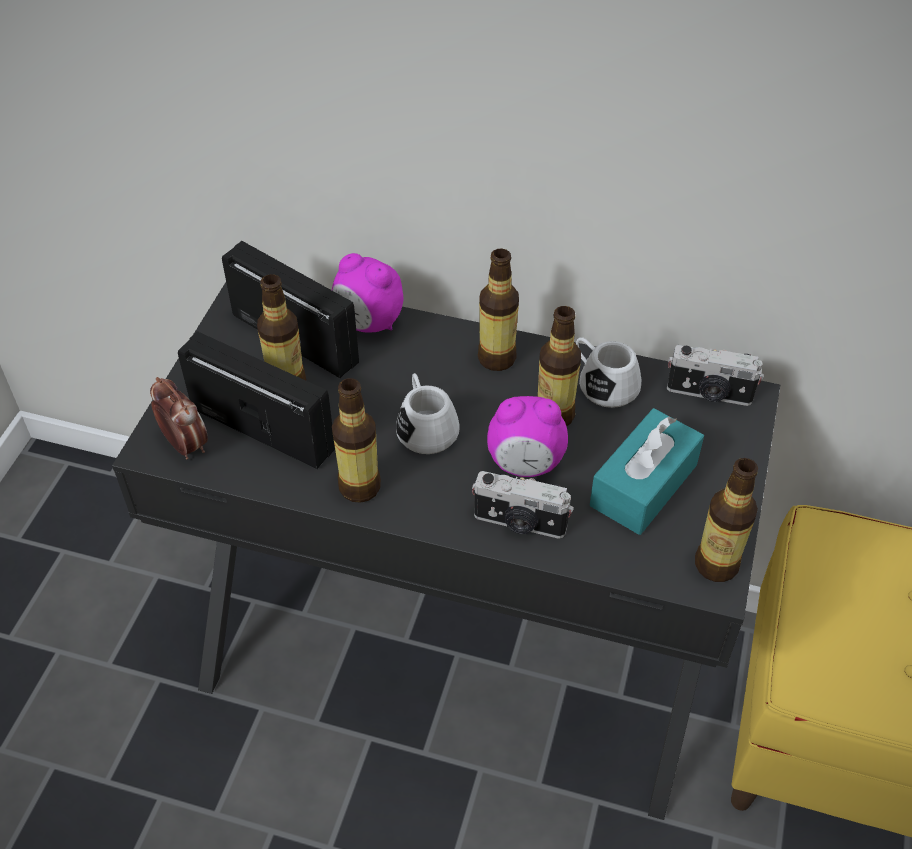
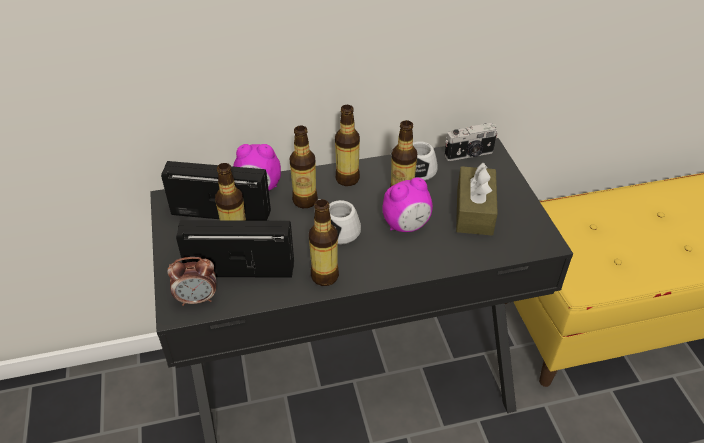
camera: 30 degrees left, 5 degrees down
alarm clock [150,377,208,459] -> alarm clock turned 150 degrees clockwise [167,257,216,306]
camera [472,471,574,539] -> none
turquoise tissue box [590,408,704,535] -> brown tissue box [456,162,498,235]
bottle [695,458,758,582] -> bottle moved to [290,125,318,208]

